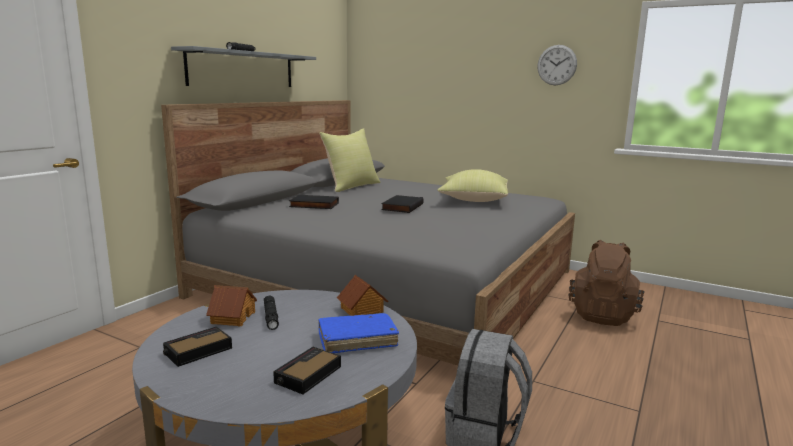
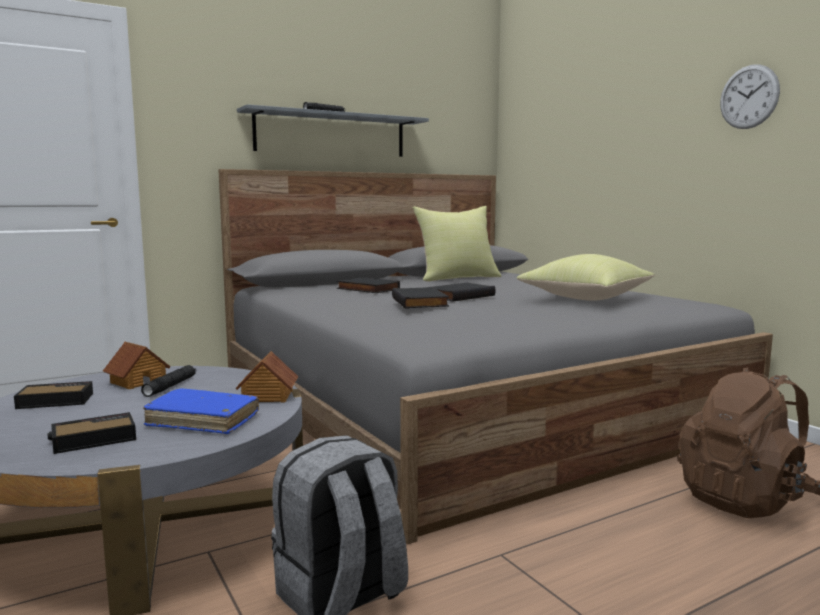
camera: 30 degrees right, 5 degrees down
none -> black book [392,287,449,309]

